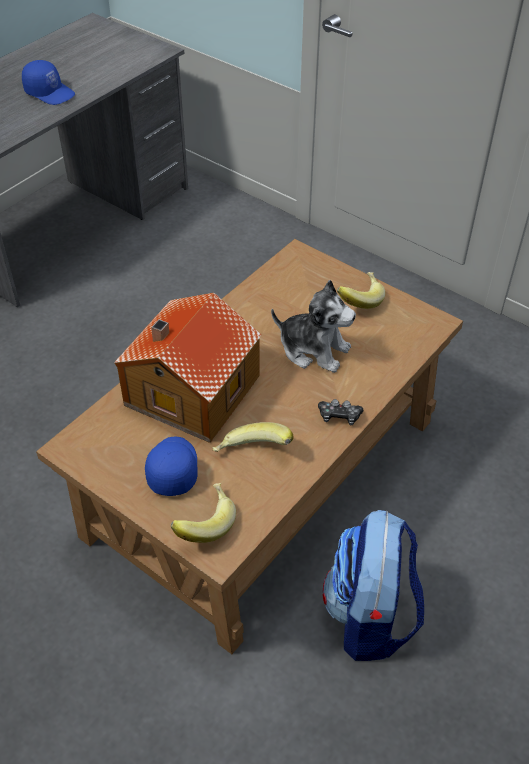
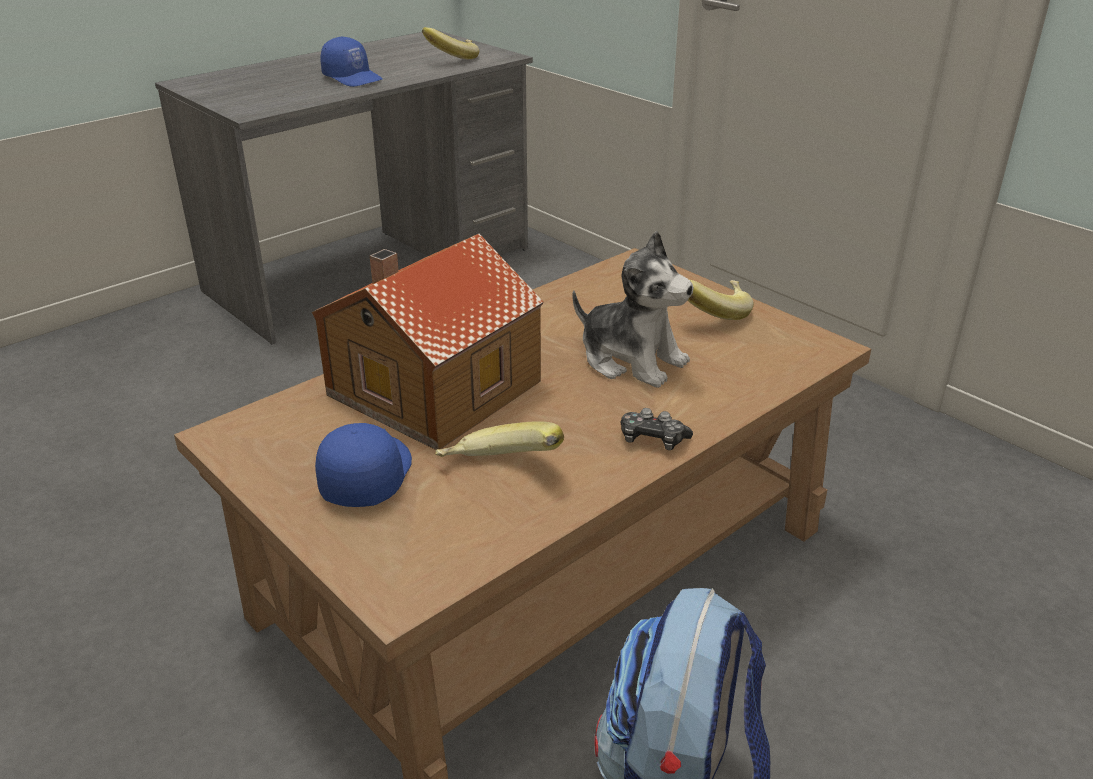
camera: 10 degrees right, 15 degrees down
banana [171,483,236,543] -> banana moved to [422,27,479,59]

